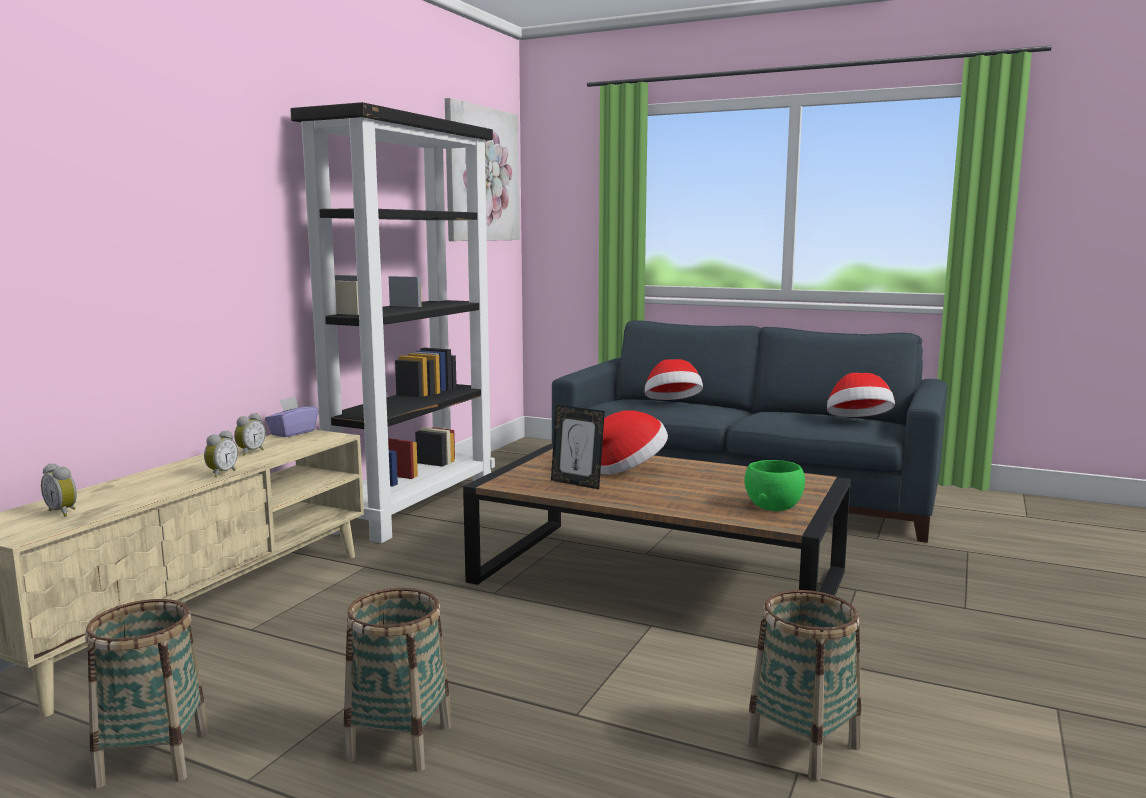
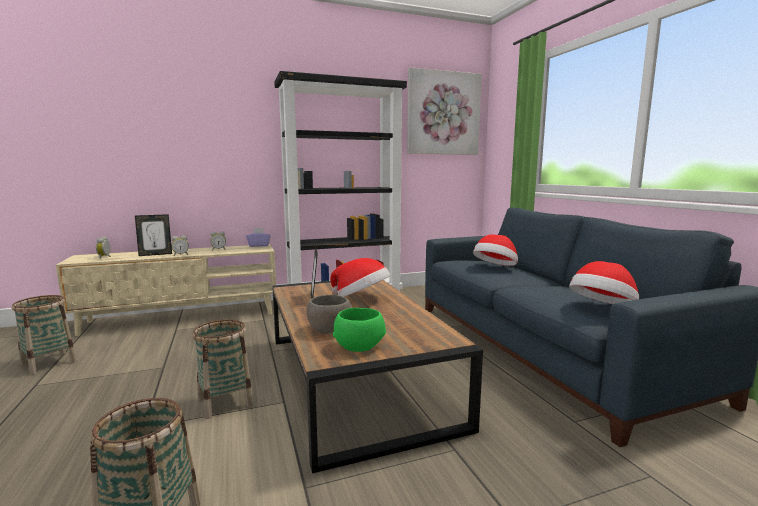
camera: 45 degrees right, 0 degrees up
basket [344,588,452,772] -> basket moved to [193,319,253,419]
none -> picture frame [135,214,172,256]
none -> grey bowl [306,295,352,334]

